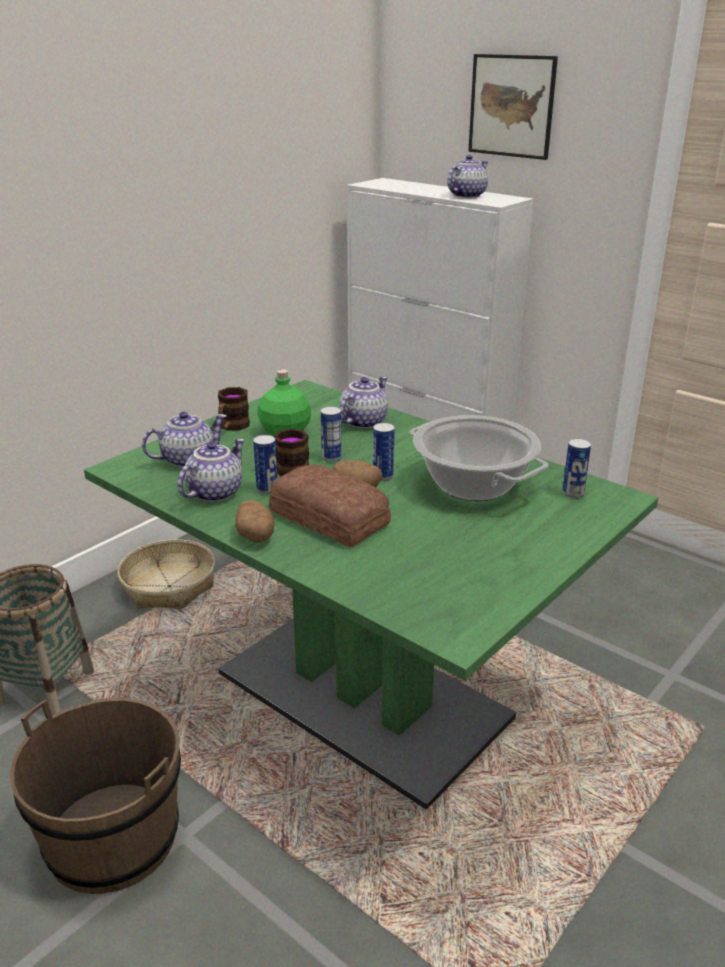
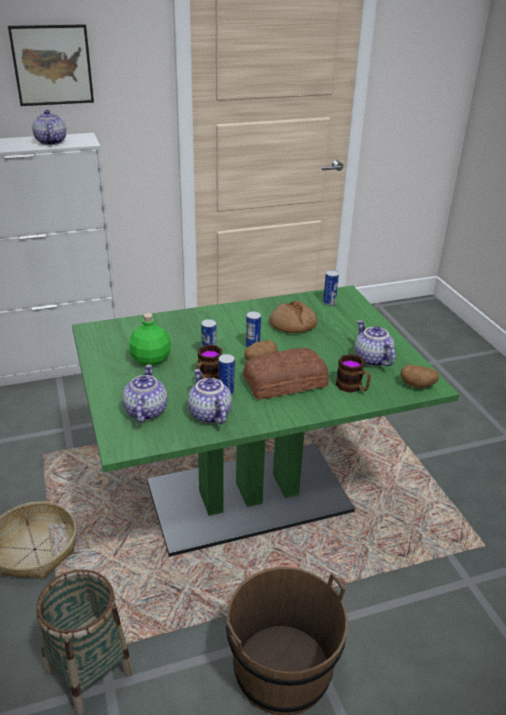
camera: 60 degrees left, 5 degrees up
mug [218,387,250,431] -> mug moved to [336,354,371,393]
potato [235,500,274,543] -> potato moved to [401,365,439,388]
teapot [340,377,388,428] -> teapot moved to [355,320,395,367]
cooking pot [409,415,548,501] -> bread [269,301,317,333]

